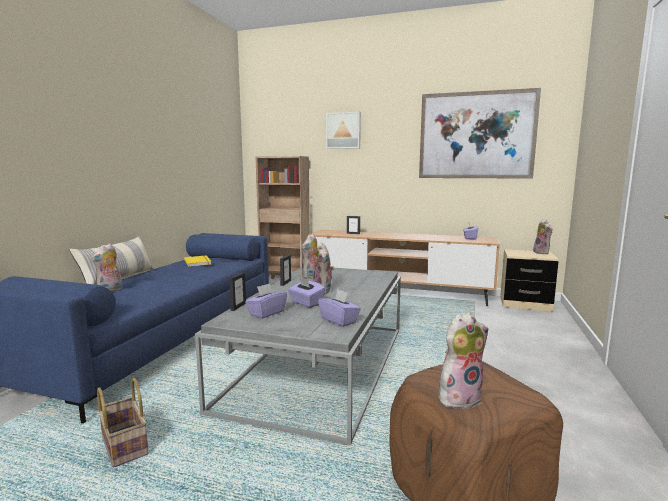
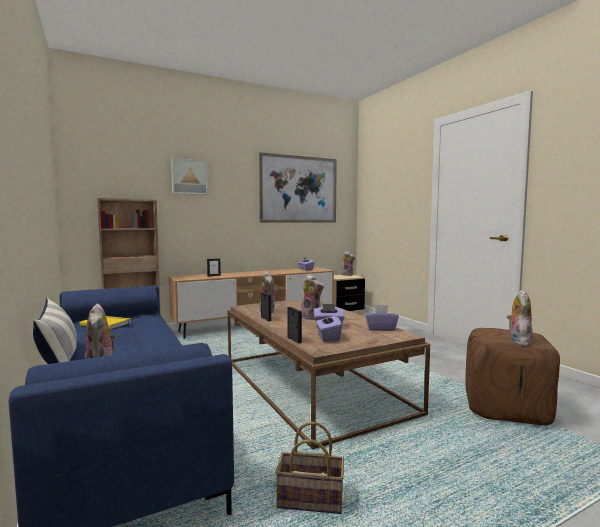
camera: 45 degrees left, 5 degrees down
grey coffee table [195,267,401,445] -> brown coffee table [228,299,430,450]

